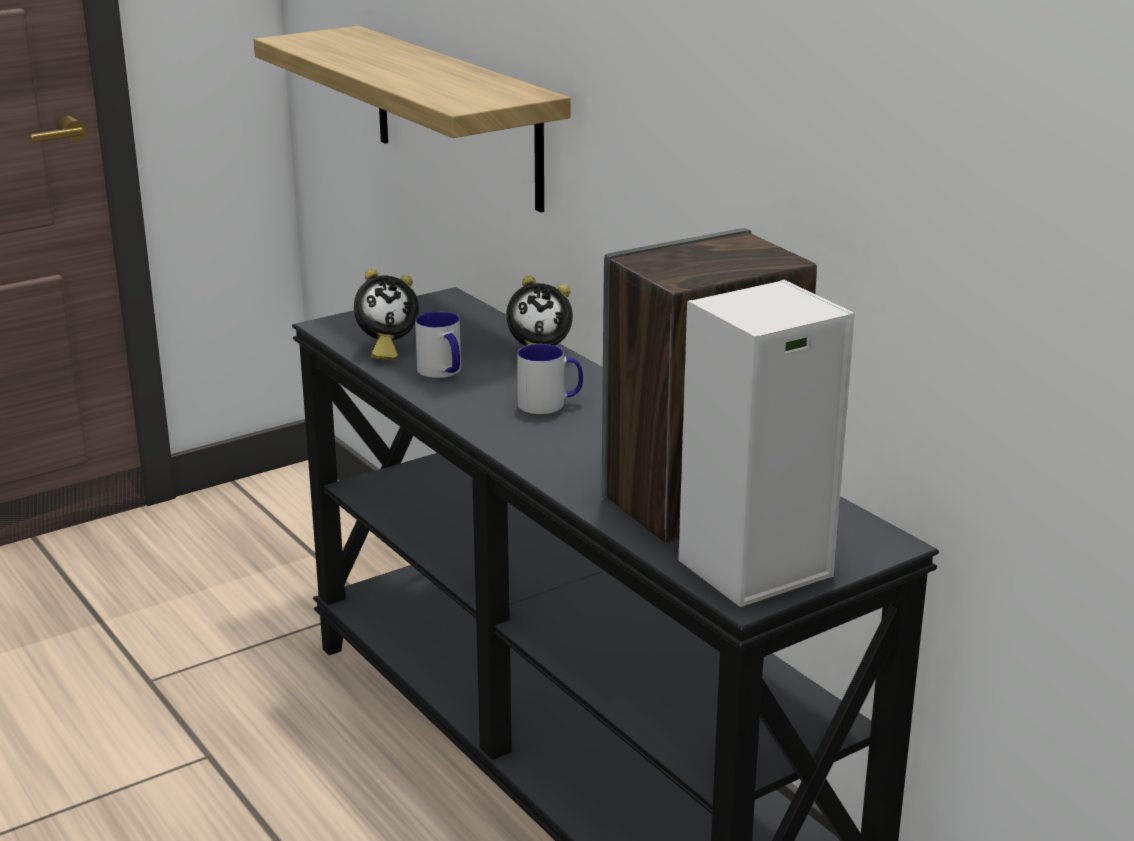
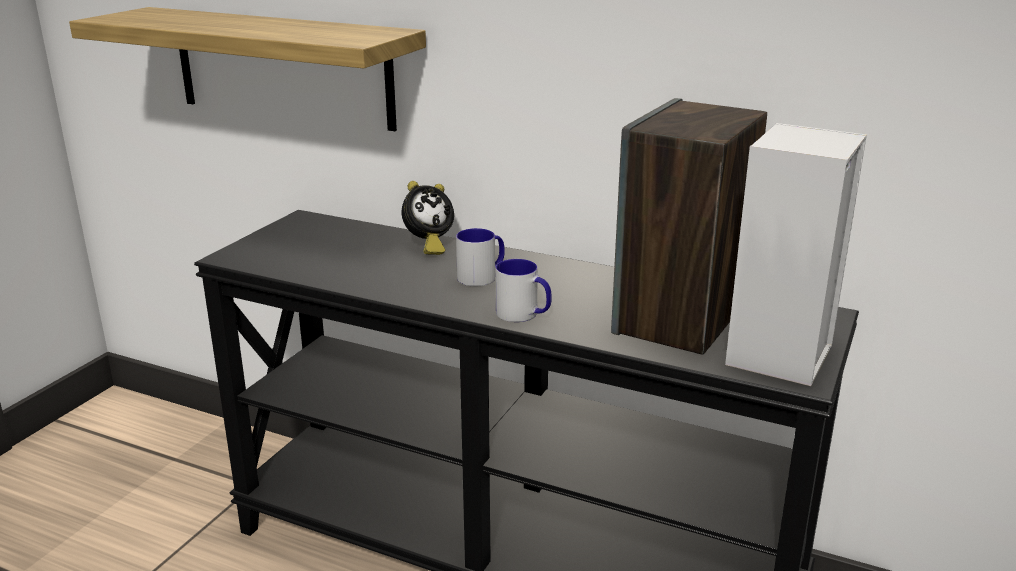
camera: 30 degrees left, 0 degrees up
alarm clock [354,269,419,361] -> none
mug [415,311,461,378] -> mug moved to [496,259,552,322]

